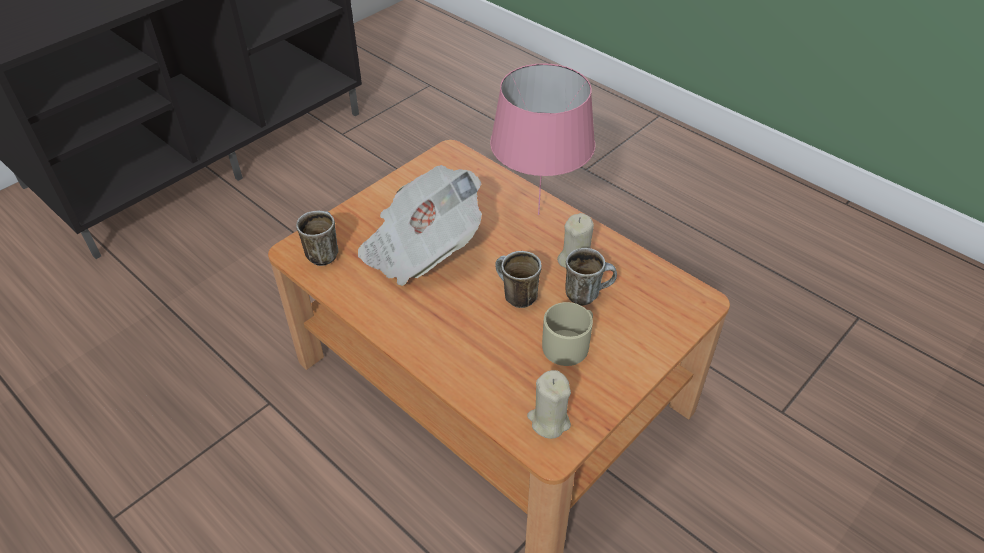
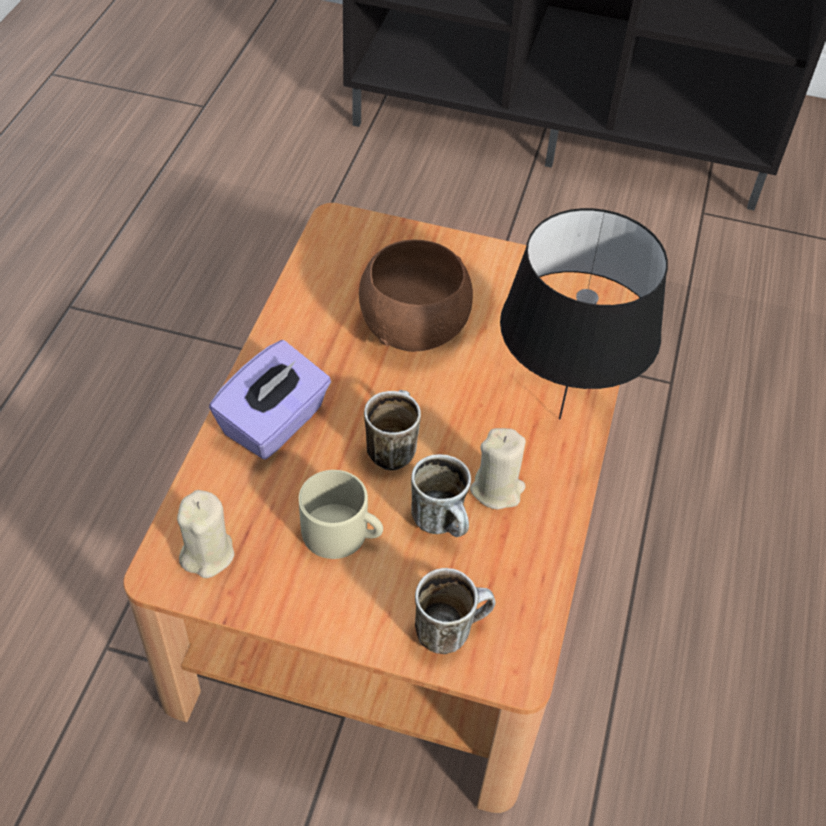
camera: 60 degrees right, 5 degrees up
mug [296,211,338,266] -> mug moved to [415,568,496,654]
newspaper [358,165,482,286] -> brown bowl [359,239,473,352]
pink table lamp [490,63,595,215] -> black table lamp [500,208,668,420]
none -> purple tissue box [209,340,331,460]

